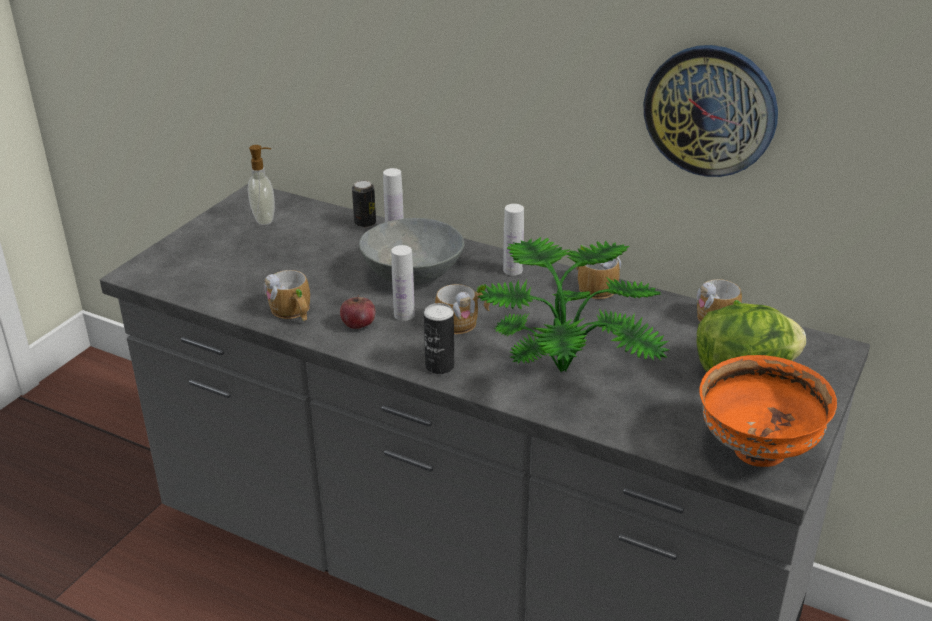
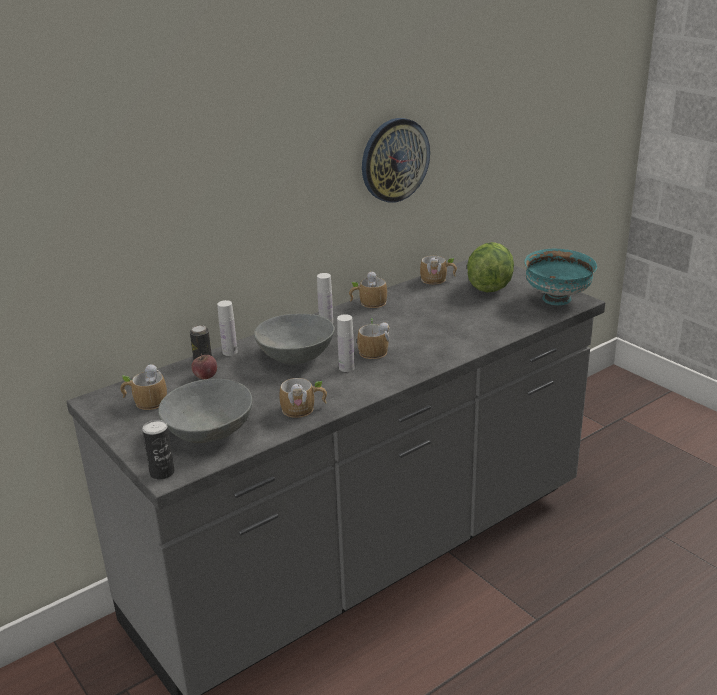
camera: 65 degrees left, 5 degrees down
soap dispenser [248,145,275,225] -> mug [120,363,167,410]
apple [340,295,375,329] -> apple moved to [191,354,217,379]
can [424,303,454,374] -> can moved to [142,420,175,480]
potted plant [477,236,669,372] -> none
orange bowl [699,355,837,467] -> turquoise bowl [525,249,597,305]
none -> grey bowl [158,379,252,443]

